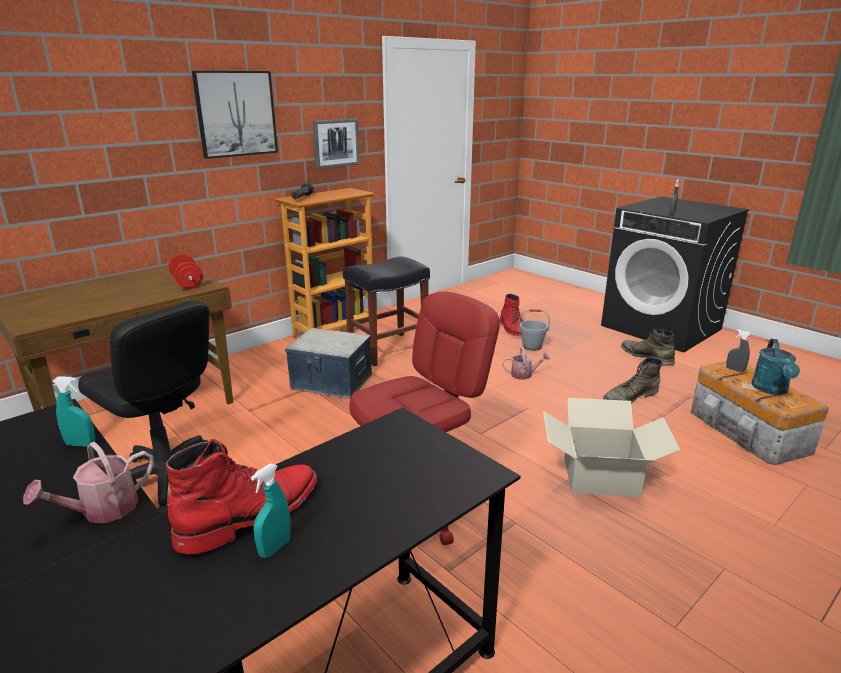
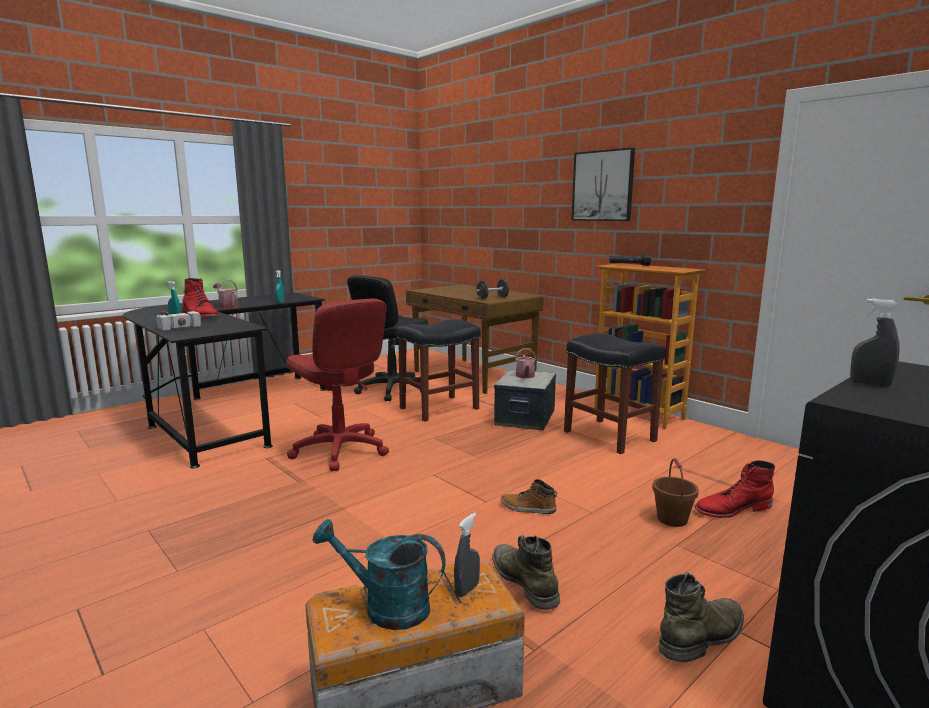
camera: 90 degrees right, 10 degrees down
red dumbbell [169,254,203,289] -> black dumbbell [476,279,509,300]
picture [313,119,360,169] -> none
watering can [502,347,550,380] -> watering can moved to [515,348,536,378]
grey bucket [518,309,550,351] -> brown bucket [652,458,699,527]
cardboard box [543,398,680,497] -> none
none -> hammer [156,311,201,331]
none -> black stool [397,319,480,422]
none -> boot [501,479,557,514]

